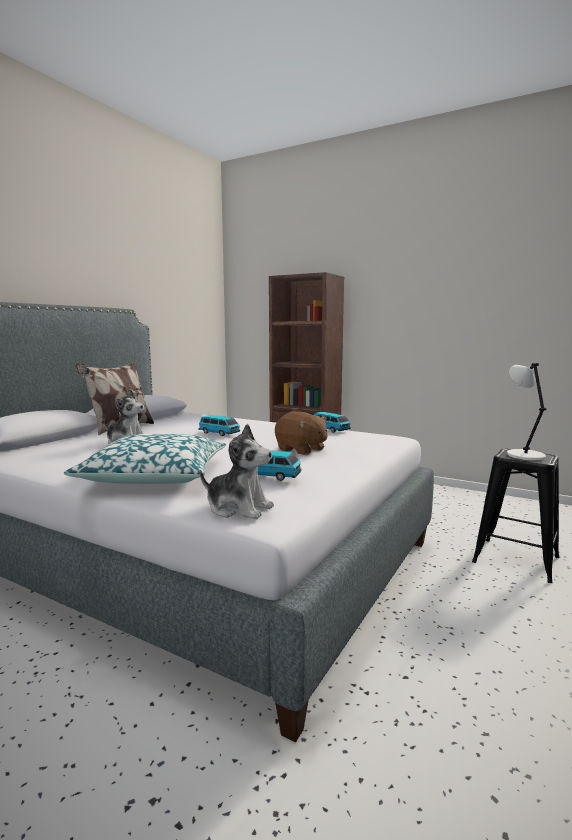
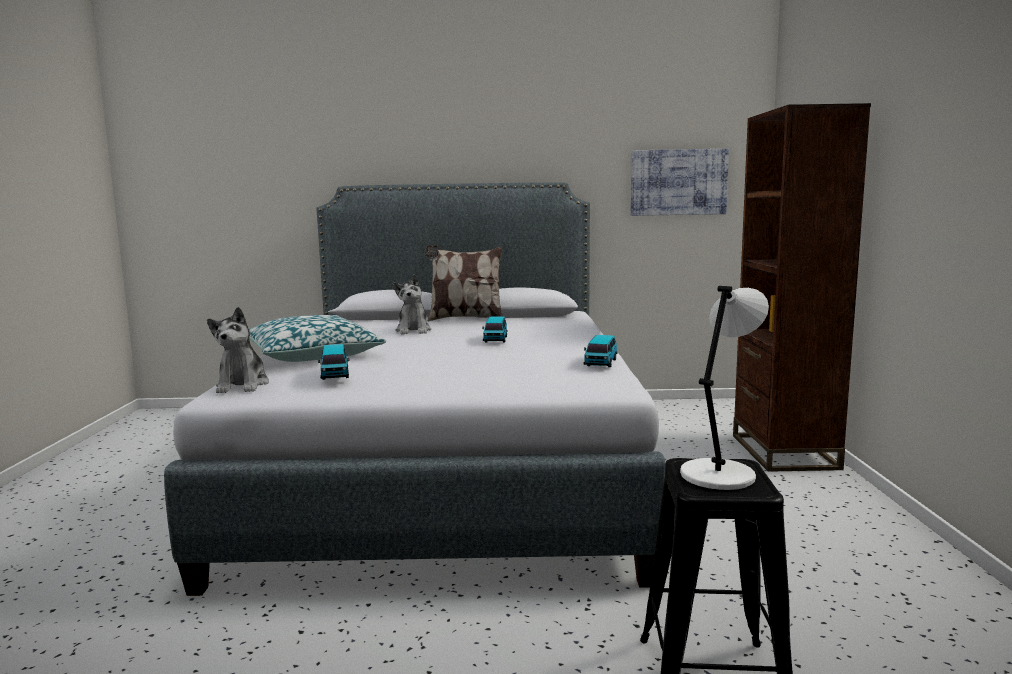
camera: 60 degrees right, 0 degrees up
brown plush toy [275,411,328,455] -> none
none -> picture [631,149,729,216]

